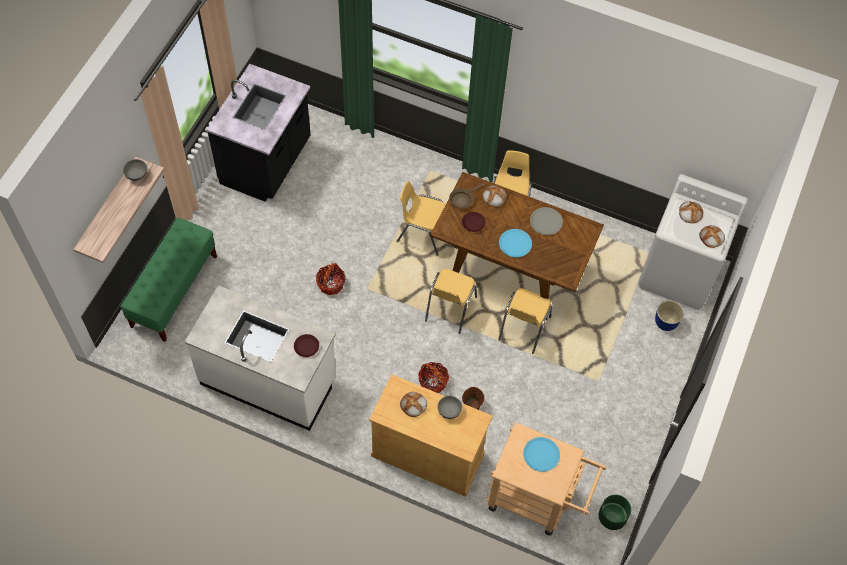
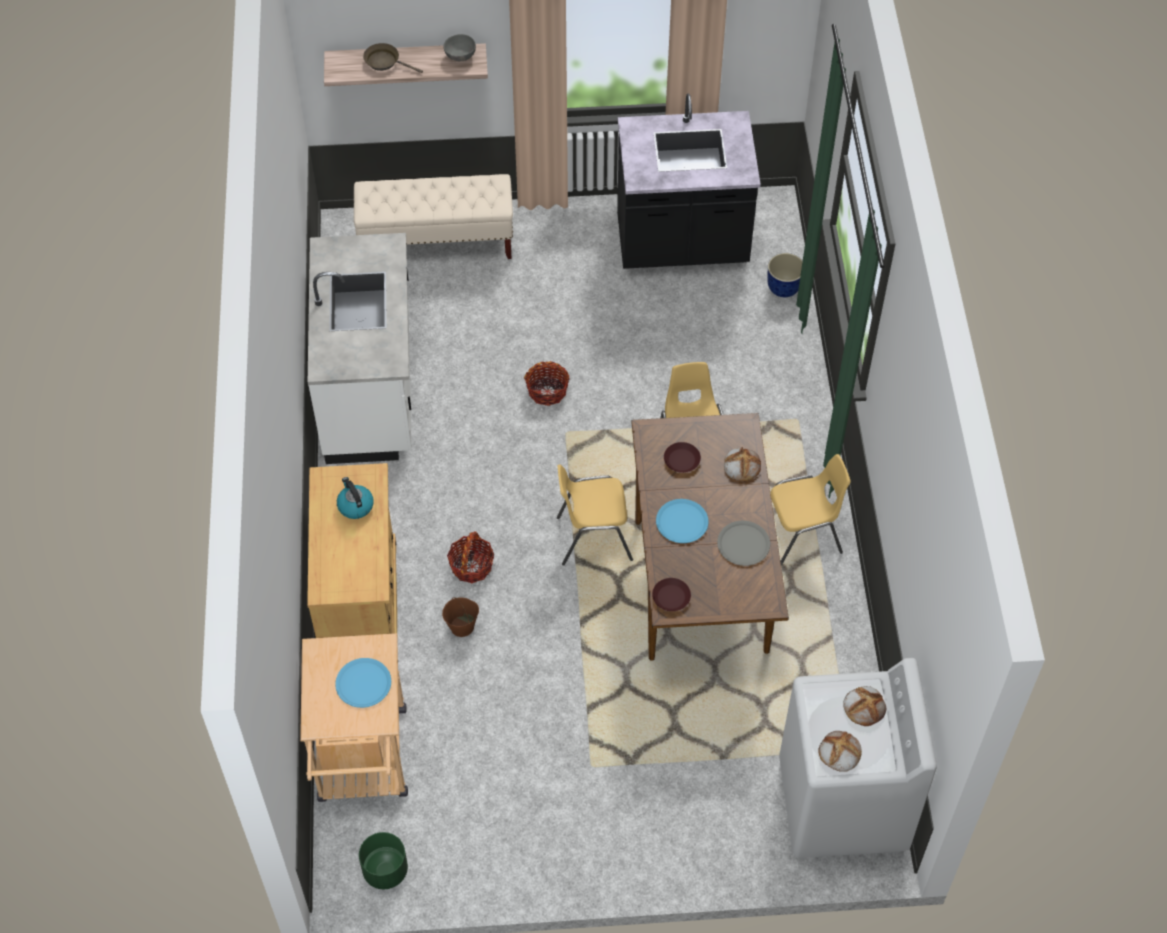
camera: 65 degrees right, 5 degrees down
green bench [120,218,217,342] -> beige bench [354,174,513,259]
brown plate [294,334,319,357] -> brown plate moved to [652,578,691,611]
bread [400,392,427,417] -> kettle [337,477,374,519]
grey bowl [438,396,462,419] -> none
brown frying pan [449,183,485,209] -> brown frying pan moved to [363,43,423,73]
yellow chair [498,288,552,354] -> none
planter [655,300,684,331] -> planter moved to [768,253,803,297]

